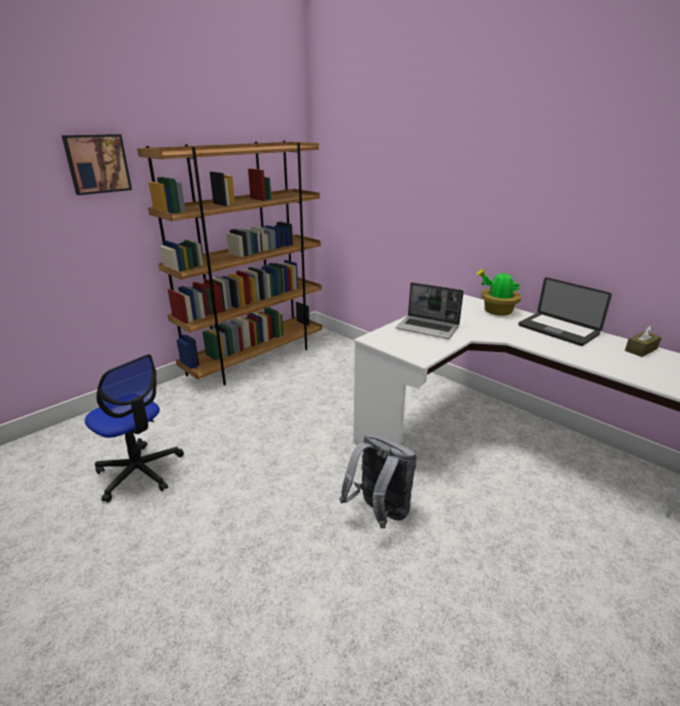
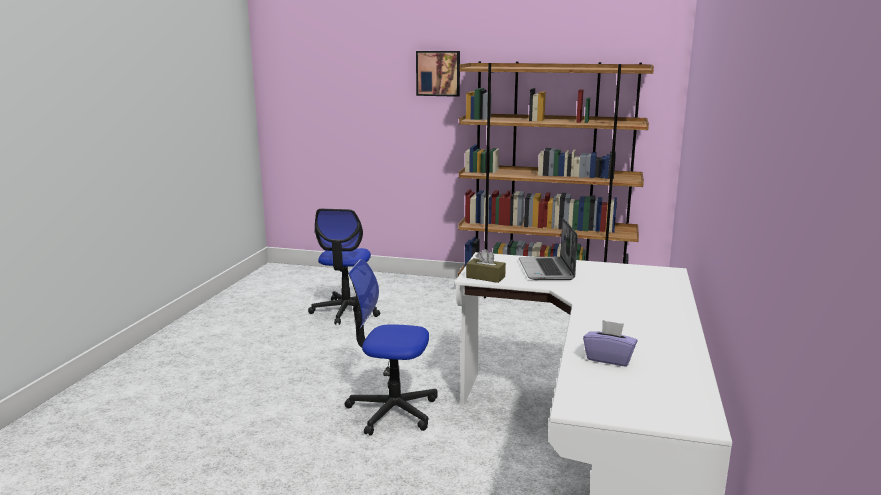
camera: 60 degrees right, 10 degrees down
grey backpack [340,434,417,528] -> office chair [345,259,438,436]
potted plant [476,269,521,316] -> none
laptop [518,277,612,346] -> none
brown tissue box [625,326,662,357] -> brown tissue box moved to [466,249,506,283]
none -> purple tissue box [583,320,638,367]

